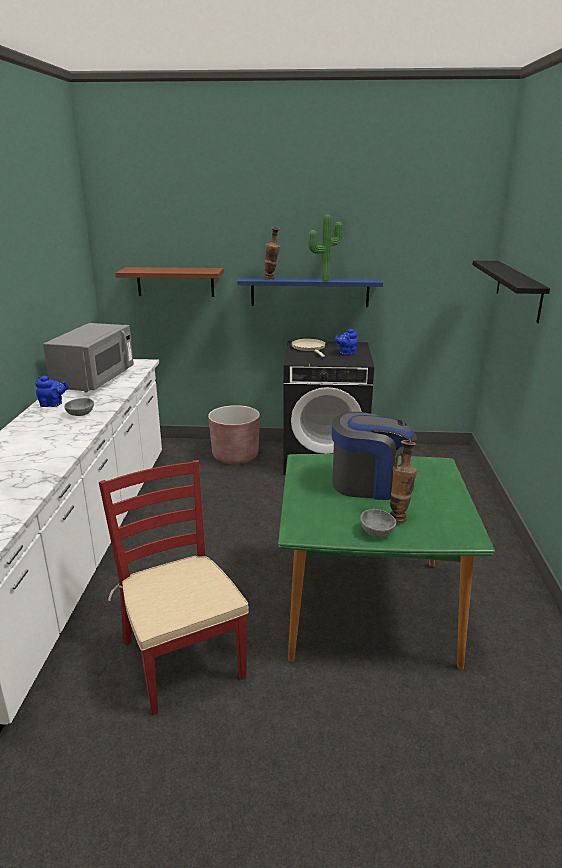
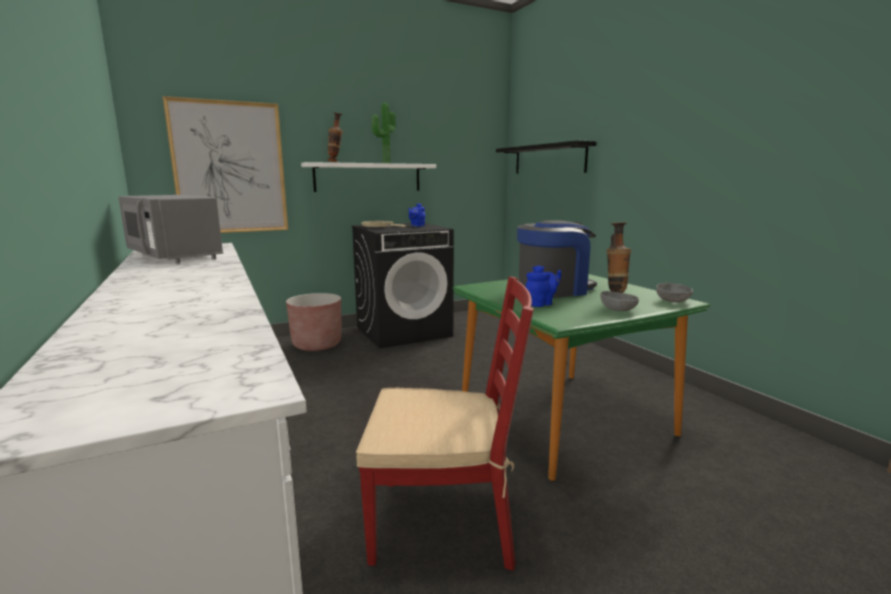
camera: 30 degrees left, 10 degrees down
blue teapot [35,376,69,407] -> blue teapot moved to [526,265,561,307]
grey microwave [43,323,134,393] -> grey microwave turned 150 degrees clockwise [119,195,223,264]
grey bowl [64,398,94,416] -> grey bowl moved to [656,283,693,303]
red chair [99,460,249,715] -> red chair turned 150 degrees clockwise [356,276,534,571]
brown shelf [115,267,224,297] -> picture [163,96,288,233]
blue shelf [237,277,383,307] -> white shelf [301,162,436,192]

